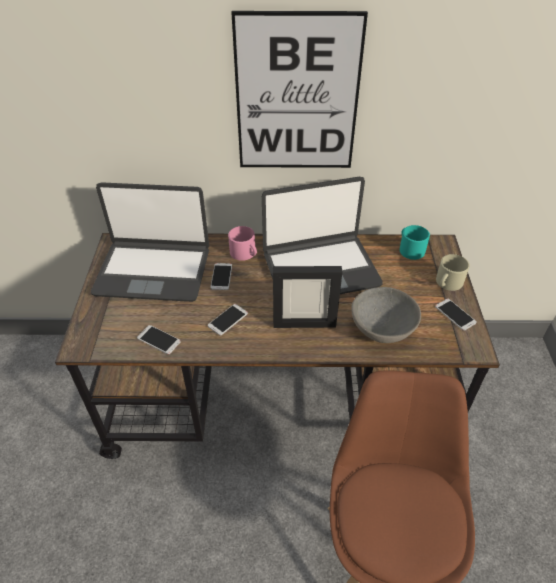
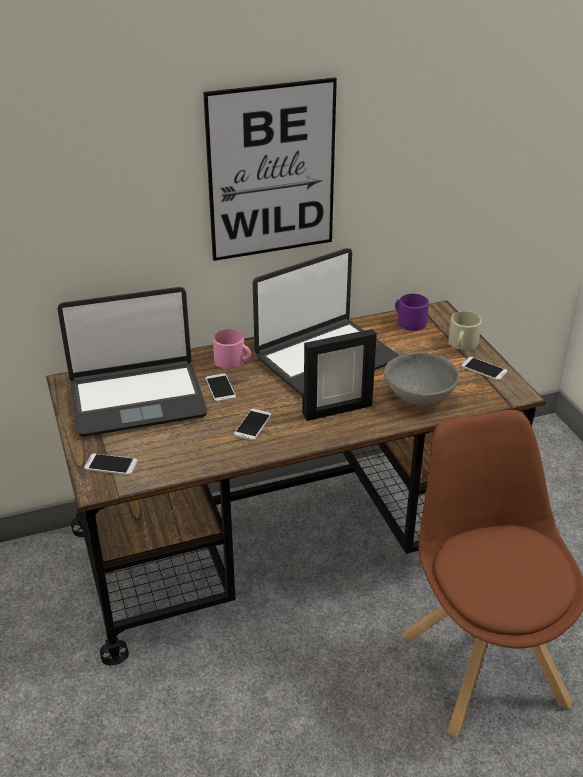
camera: 20 degrees left, 10 degrees down
phone [137,325,181,354] -> phone moved to [84,453,138,475]
turquoise mug [400,225,430,260] -> purple mug [395,294,429,331]

